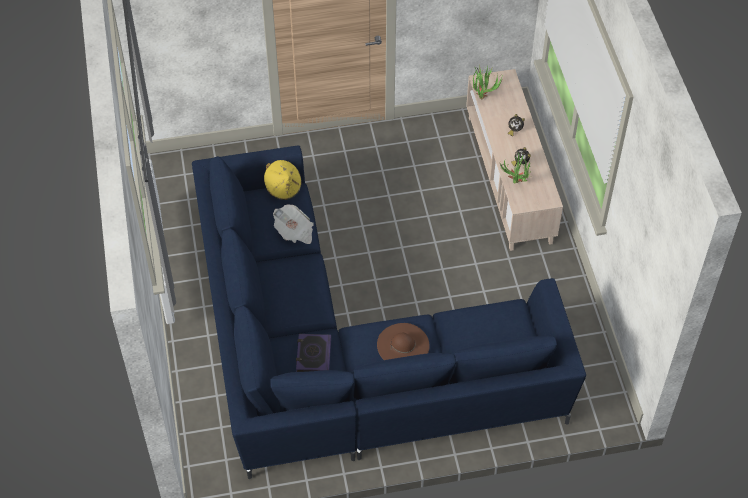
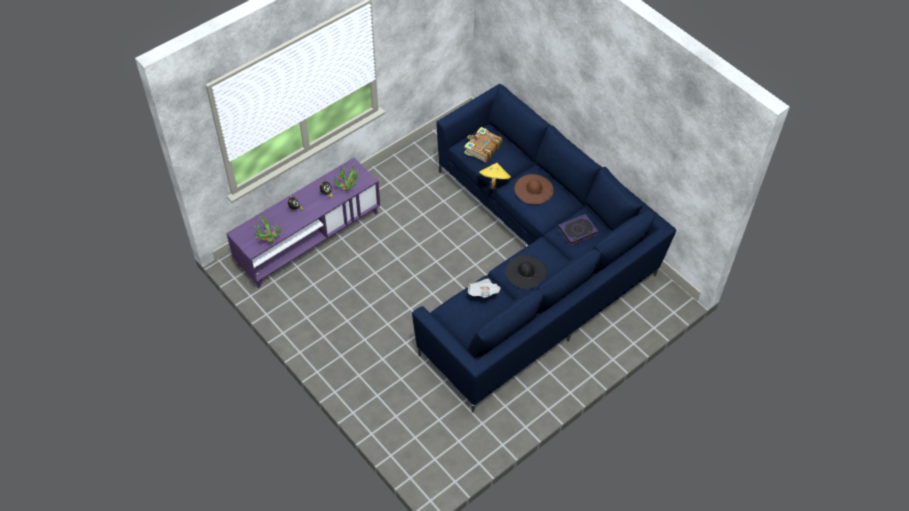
camera: 120 degrees left, 0 degrees up
yellow hat [264,160,302,200] -> yellow hat moved to [479,163,511,189]
beige tv stand [466,69,563,251] -> purple tv stand [226,158,380,288]
none -> book [464,127,502,163]
none -> black hat [505,255,547,289]

